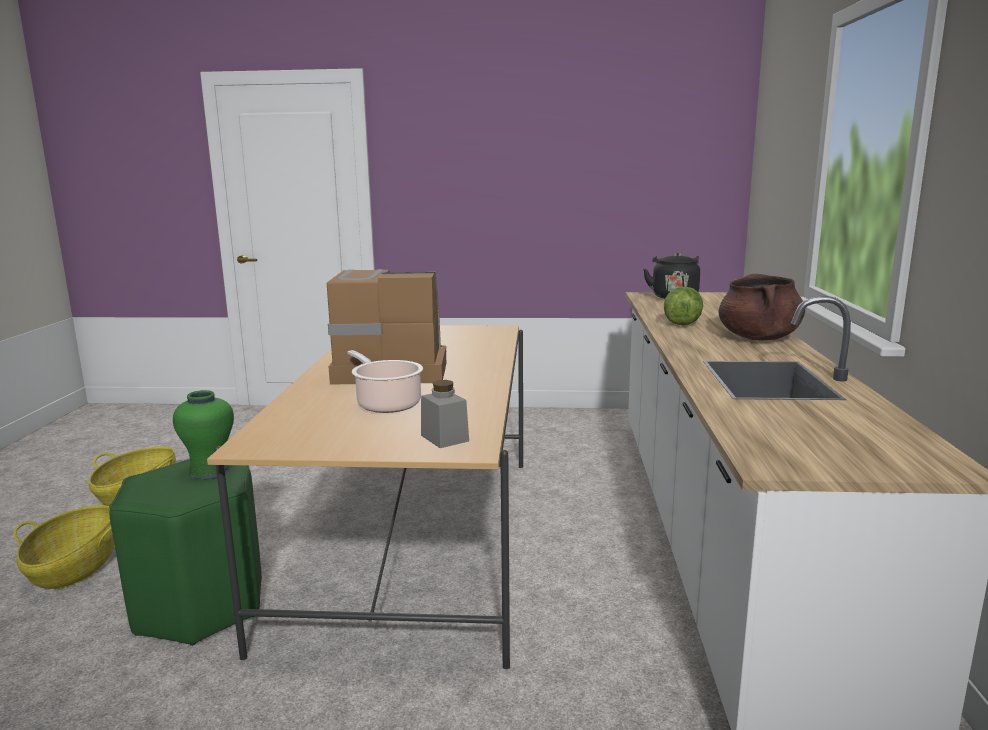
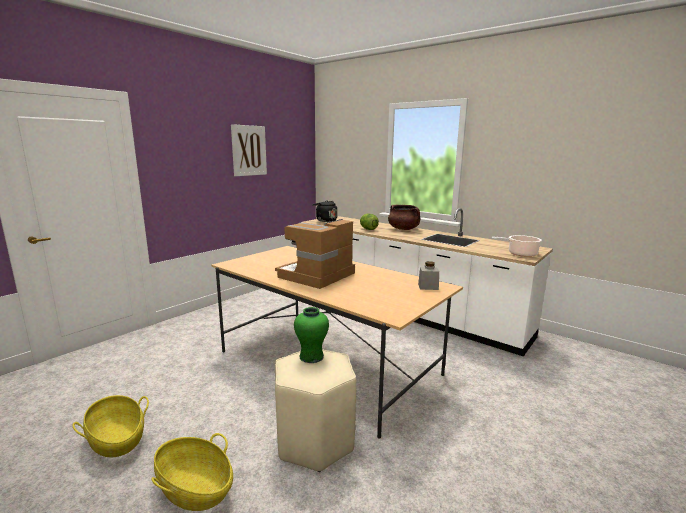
camera: 55 degrees left, 0 degrees up
green stool [109,459,262,646] -> beige stool [275,350,356,472]
cooking pot [347,350,423,413] -> cooking pot moved to [491,235,542,257]
none -> picture [231,124,267,176]

